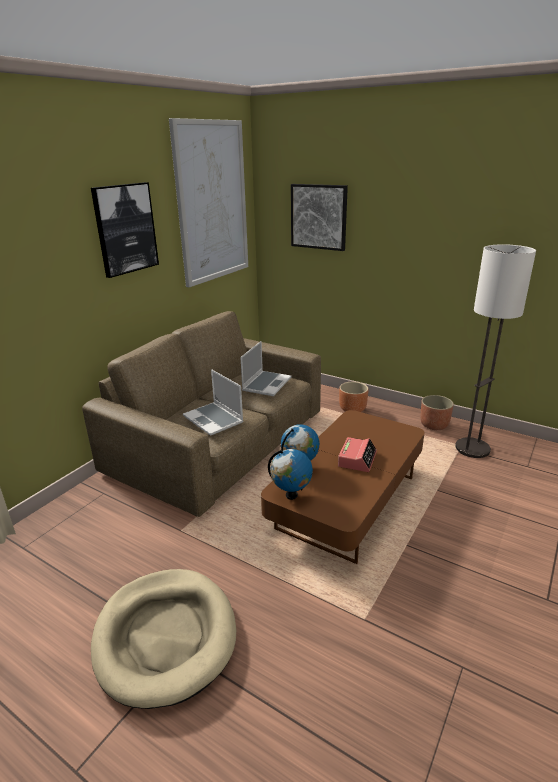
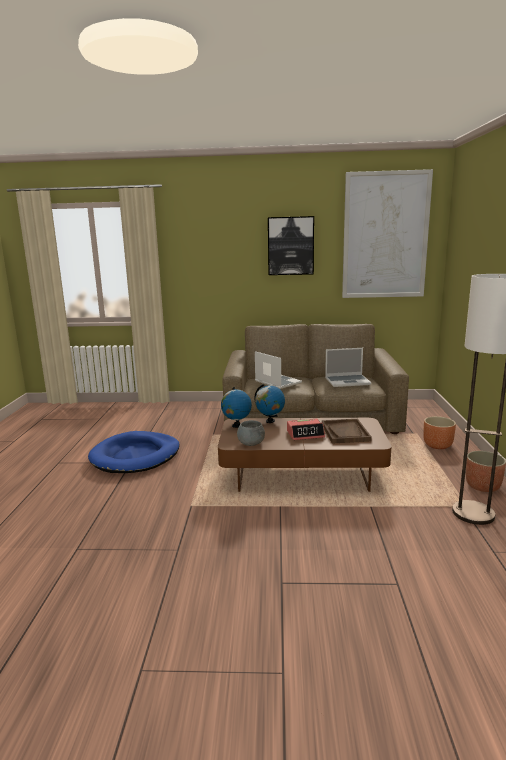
camera: 60 degrees right, 10 degrees down
beige dog bed [91,569,236,709] -> blue dog bed [88,431,180,473]
laptop [183,369,244,436] -> laptop turned 120 degrees clockwise [255,351,302,389]
picture [291,184,348,251] -> none
none -> grey bowl [237,420,265,446]
none -> brown tray [322,419,372,444]

